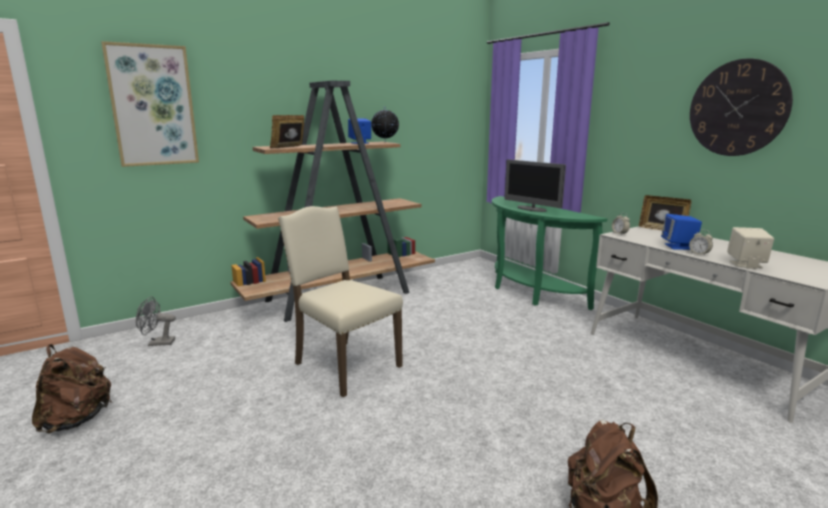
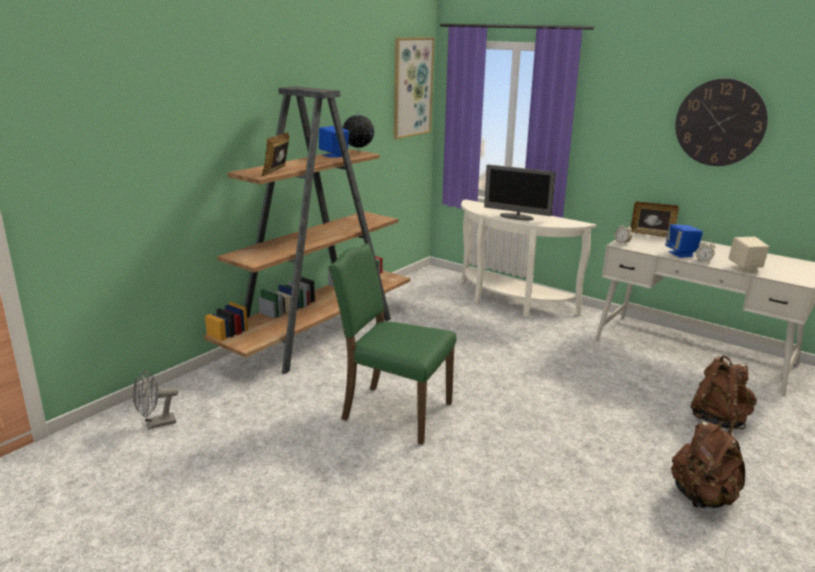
camera: 20 degrees left, 5 degrees up
brown backpack [32,344,112,434] -> brown backpack moved to [691,355,757,429]
picture [101,41,199,167] -> picture moved to [394,37,435,139]
beige chair [278,206,403,397] -> green chair [328,243,456,445]
green console table [492,196,607,310] -> white console table [461,199,596,317]

